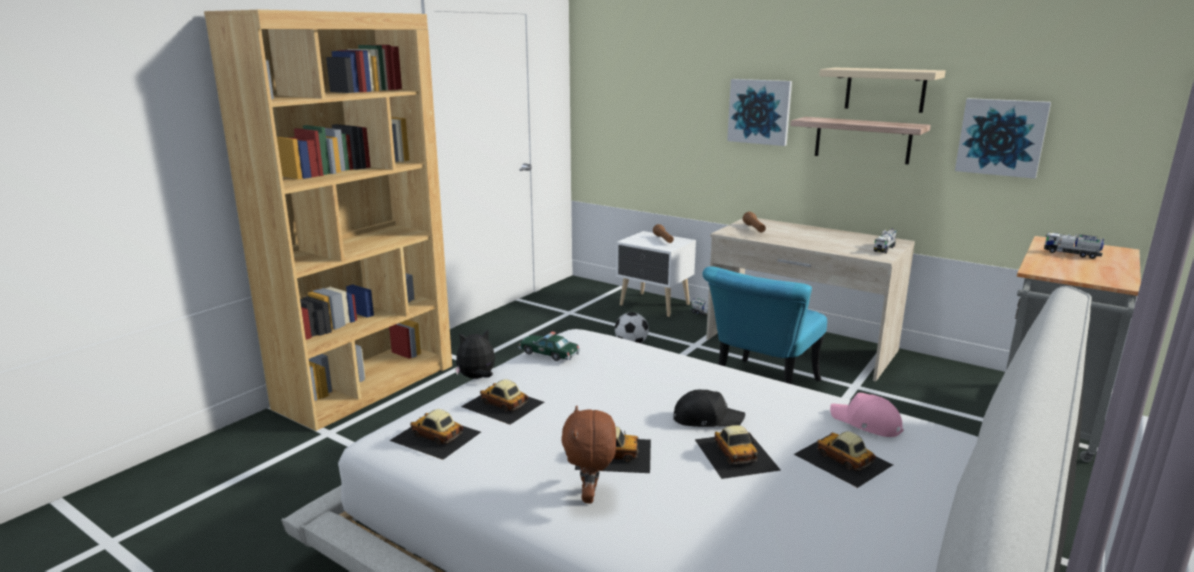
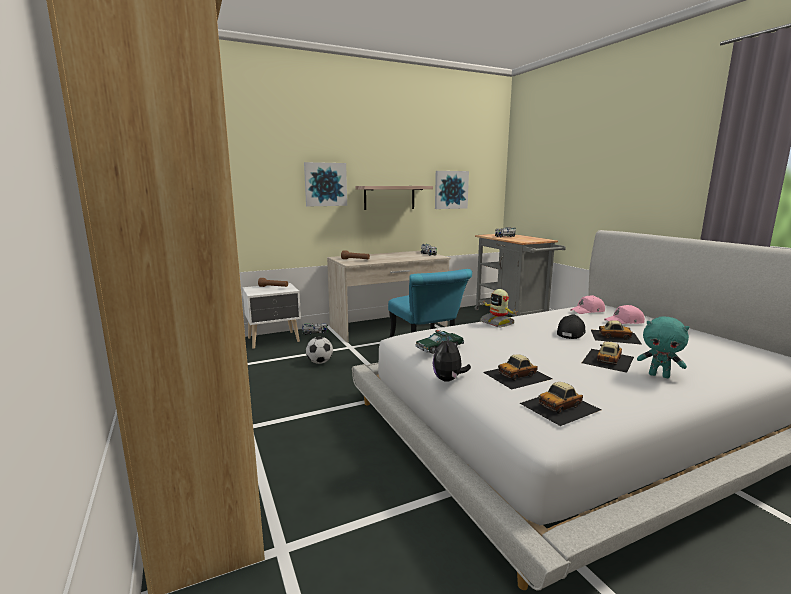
camera: 60 degrees left, 5 degrees down
brown plush toy [561,406,616,503] -> turquoise plush toy [637,316,689,378]
toy car [794,431,893,488] -> pink cap [604,305,645,324]
beige shelf [819,68,946,113] -> none
none -> toy robot [480,289,516,327]

